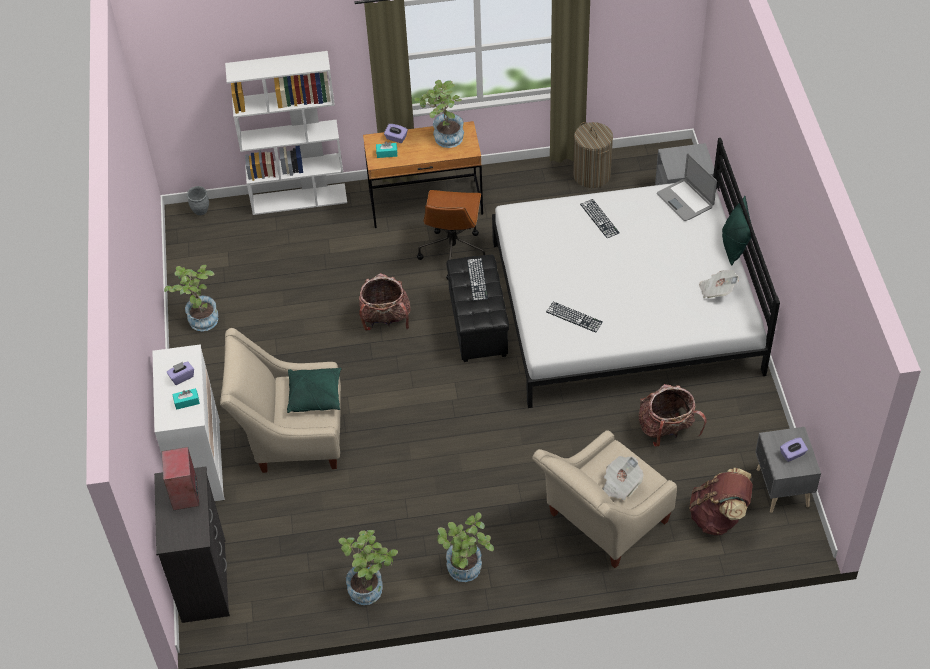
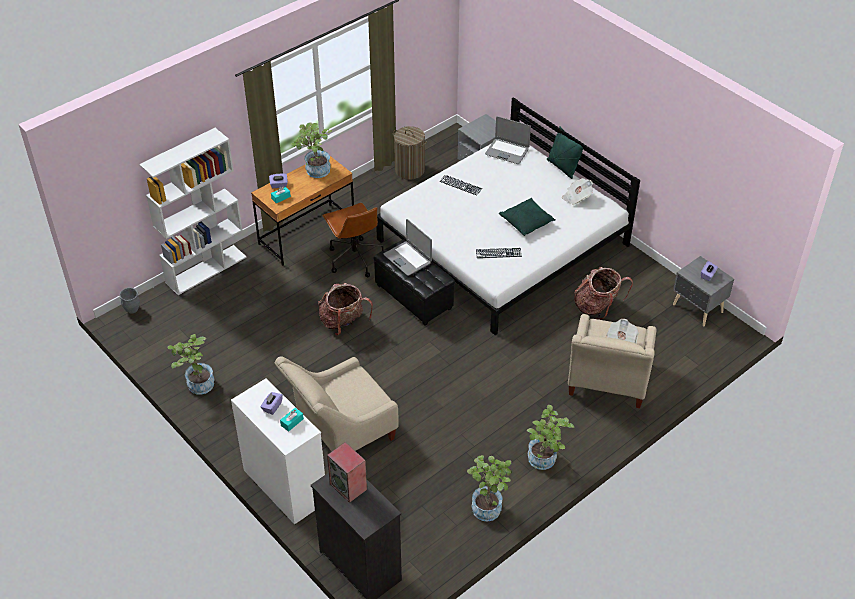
camera: 35 degrees left, 5 degrees down
green pillow [287,368,342,413] -> green pillow moved to [499,198,556,236]
keyboard [467,258,488,301] -> laptop [384,219,432,276]
brown backpack [689,468,753,535] -> none

